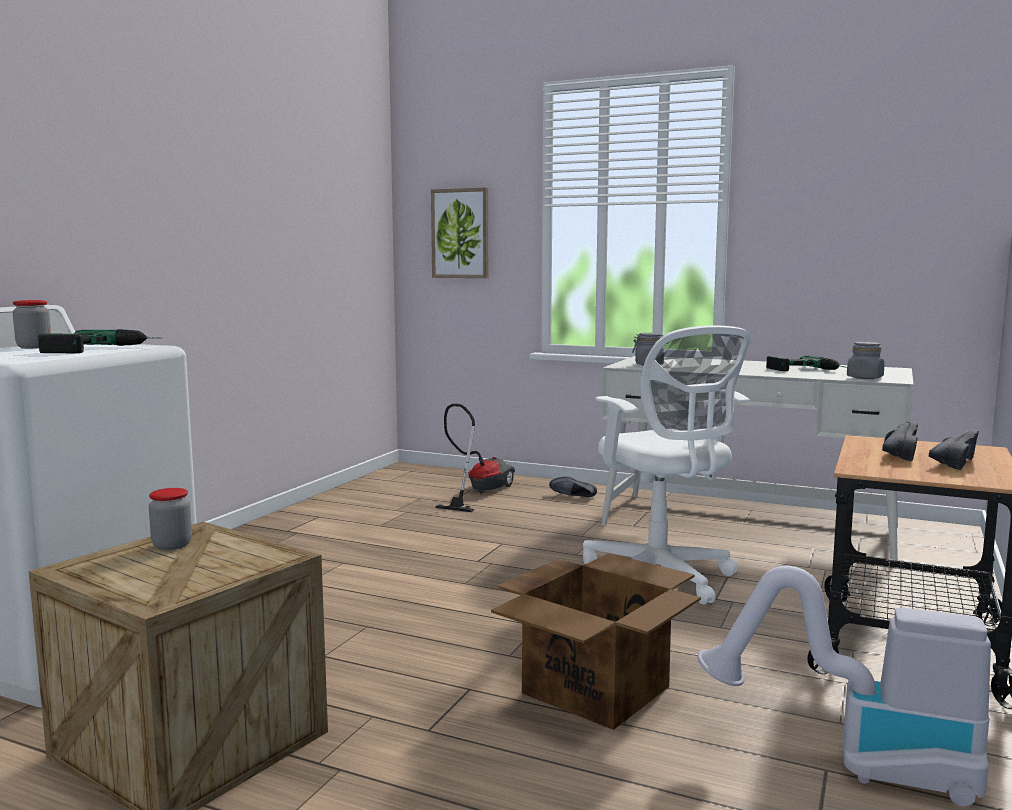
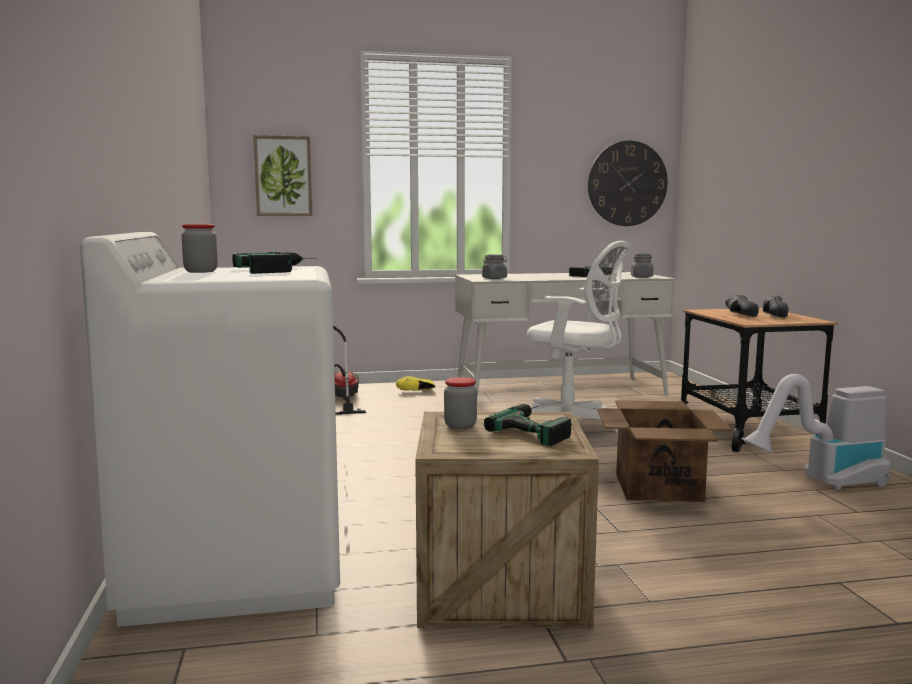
camera: 35 degrees left, 0 degrees up
black shoe [549,476,597,497] -> yellow shoe [396,376,435,391]
none -> power drill [484,404,571,446]
none -> wall clock [588,141,668,226]

